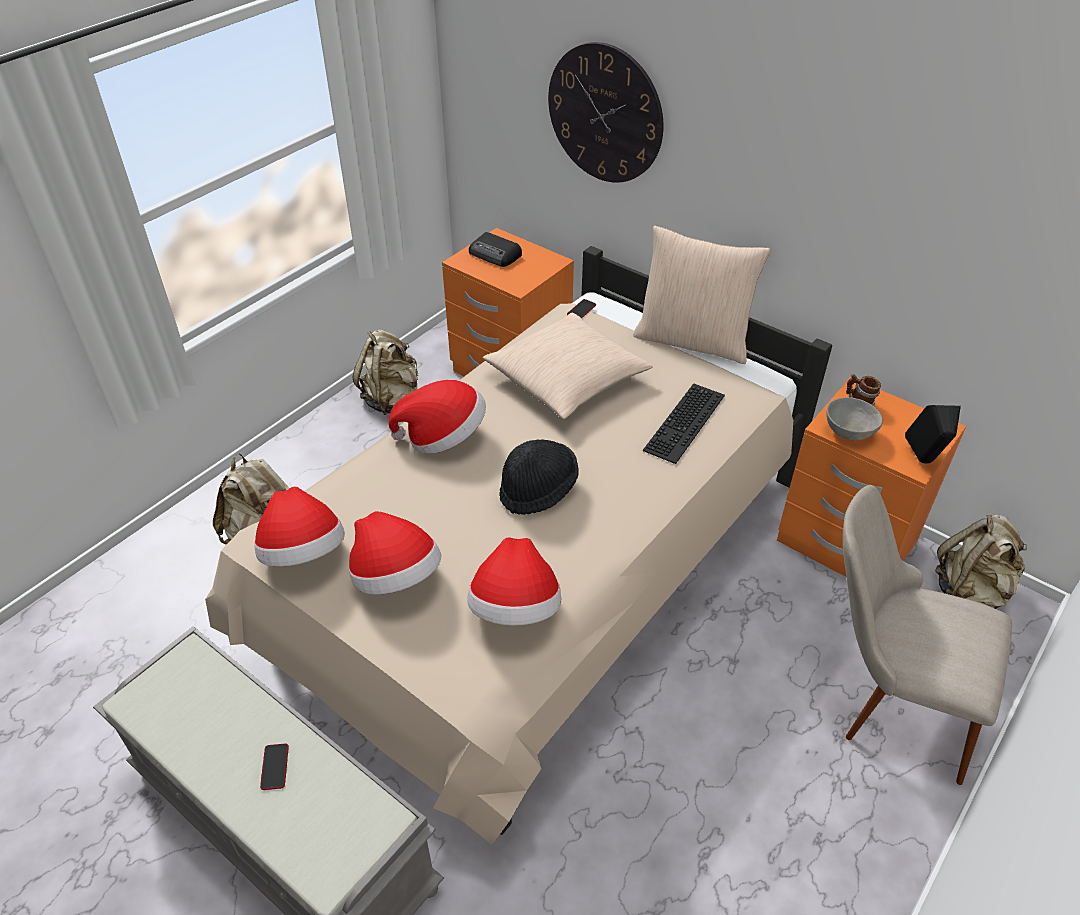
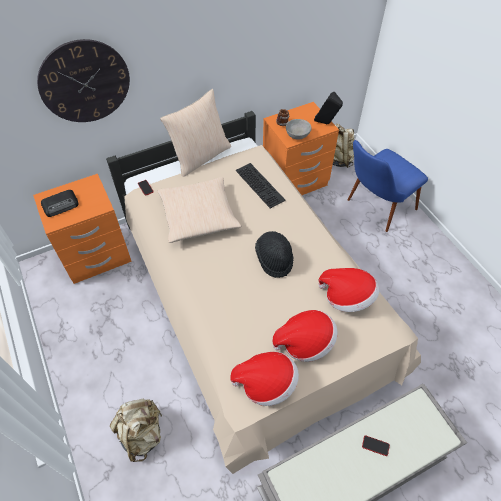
camera: 65 degrees left, 10 degrees up
beige backpack [352,329,418,415] -> none
hat [389,380,486,453] -> none
beige chair [843,485,1012,785] -> blue chair [347,140,428,232]

